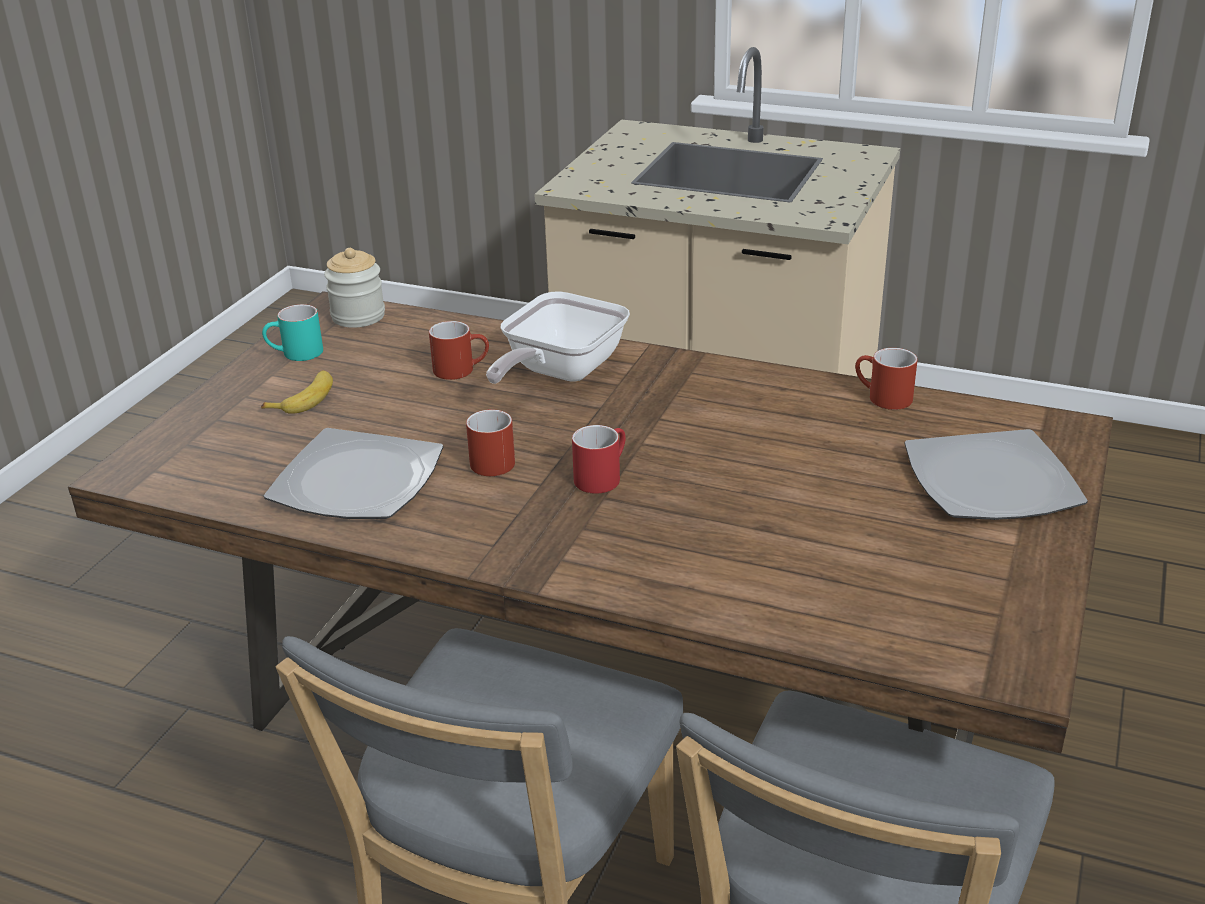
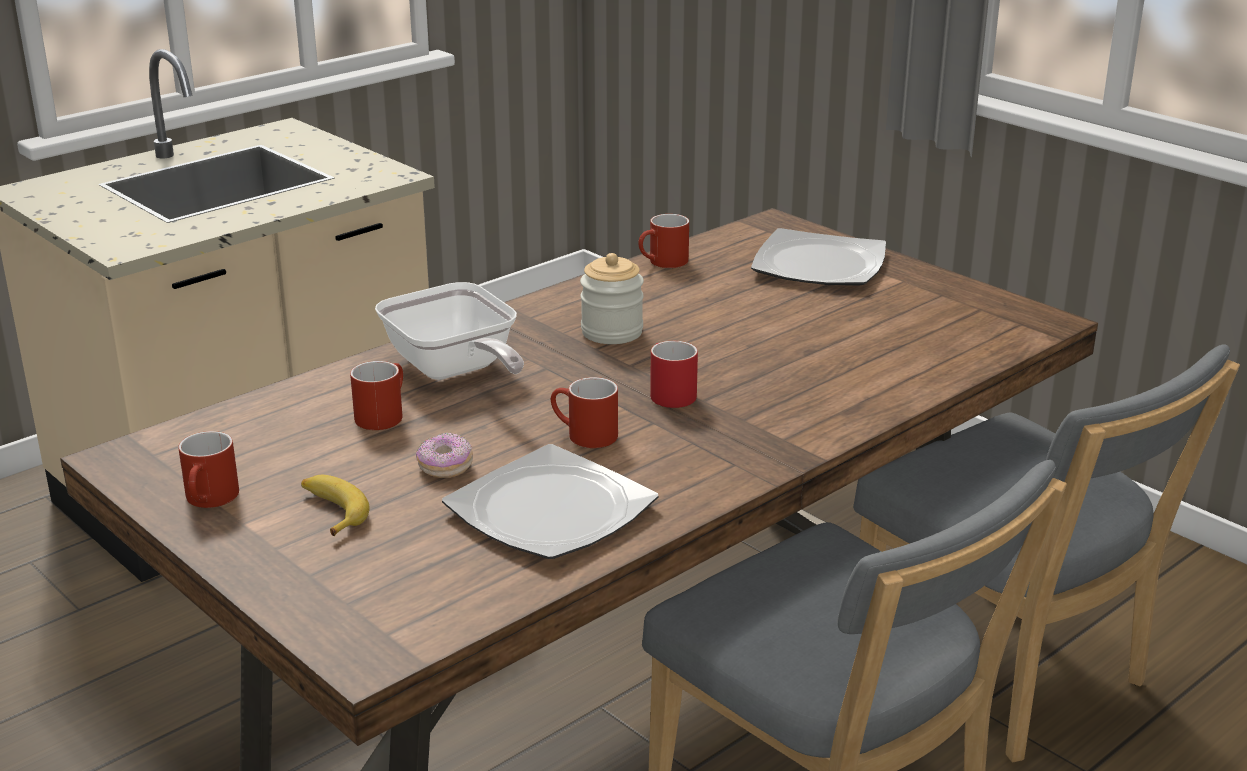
camera: 65 degrees left, 5 degrees down
turquoise mug [262,304,323,361] -> red mug [178,431,239,508]
jar [324,248,385,328] -> jar moved to [580,253,644,344]
none -> donut [416,433,473,478]

